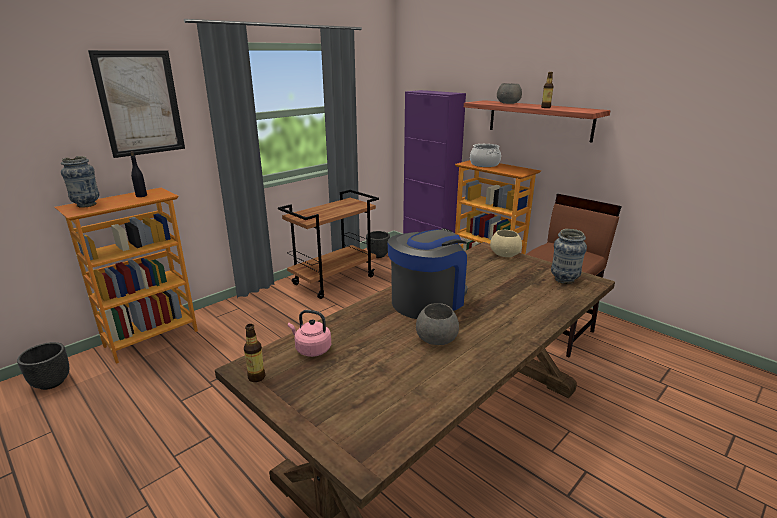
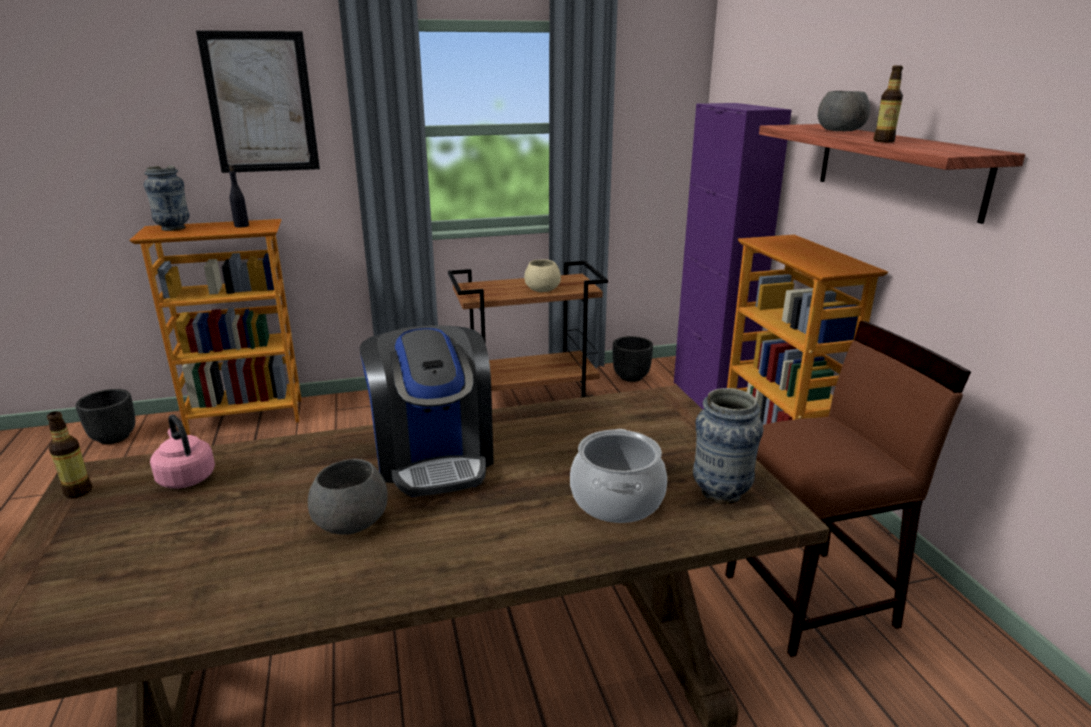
camera: 30 degrees right, 0 degrees up
coffee machine [387,228,468,319] -> coffee machine turned 90 degrees clockwise [360,325,494,497]
cooking pot [470,144,501,167] -> cooking pot moved to [570,429,667,523]
beige bowl [490,230,522,257] -> beige bowl moved to [524,260,561,292]

